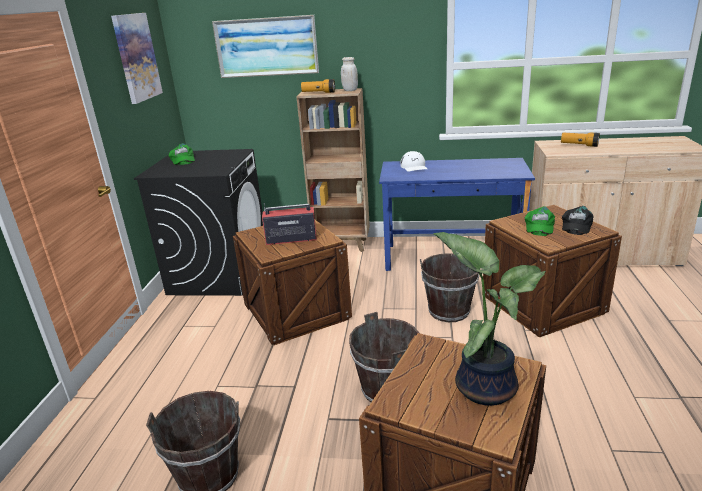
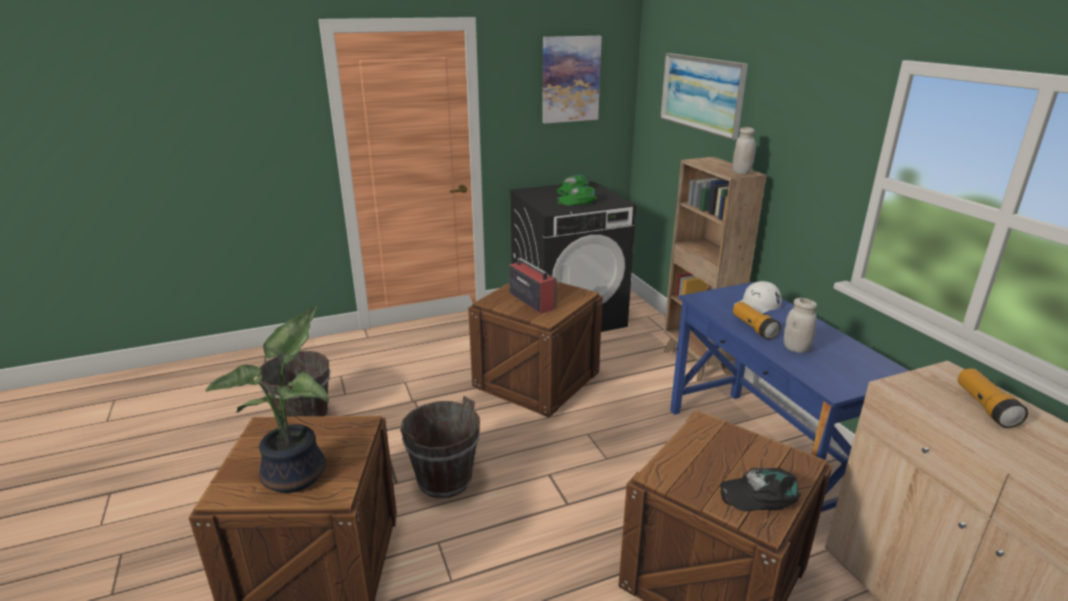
camera: 60 degrees right, 0 degrees up
flashlight [301,79,335,93] -> flashlight moved to [733,302,781,340]
brown bucket [420,253,479,322] -> none
green cap [525,206,555,236] -> green cap moved to [557,186,597,206]
none -> white jar [784,298,817,353]

